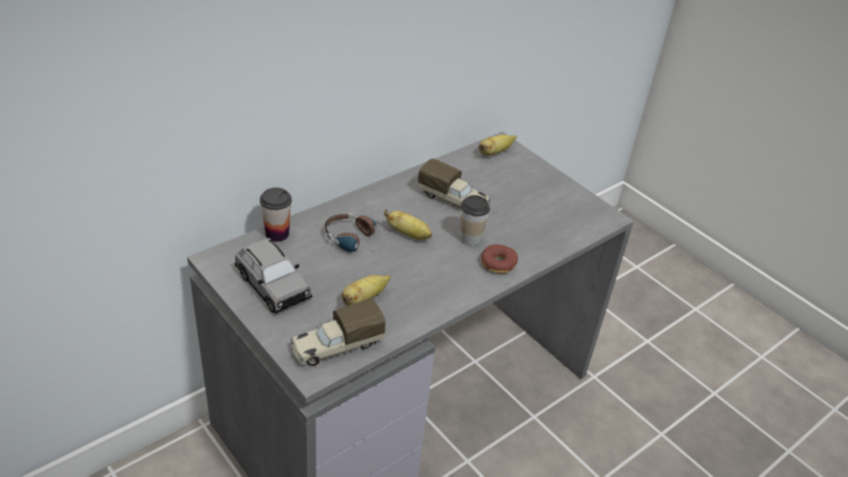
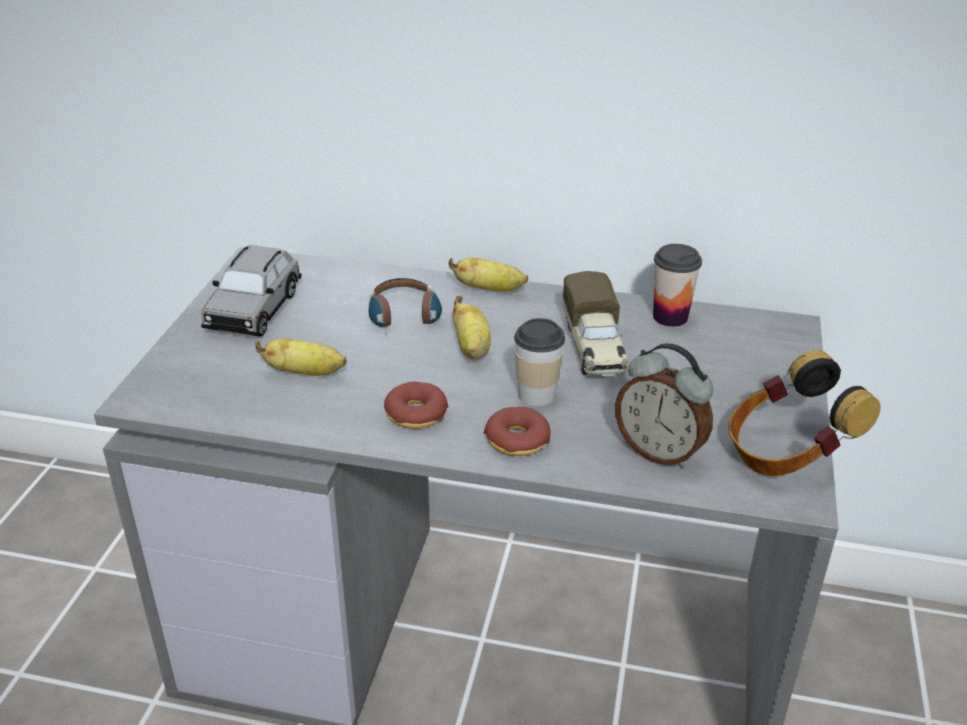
camera: 55 degrees right, 5 degrees down
cup [260,188,292,242] -> cup moved to [653,244,702,327]
toy truck [291,299,386,366] -> none
banana [479,134,517,156] -> banana moved to [449,258,528,292]
none -> donut [384,382,448,429]
none -> alarm clock [615,343,713,468]
none -> headphones [728,350,881,476]

